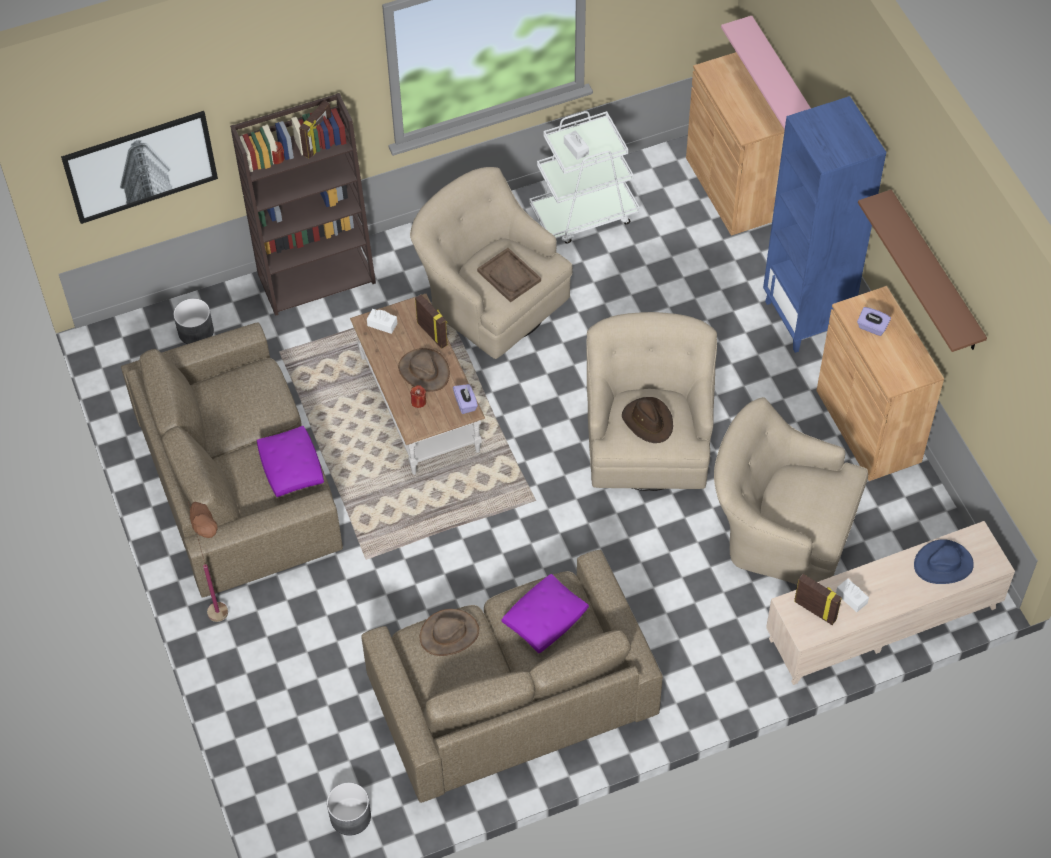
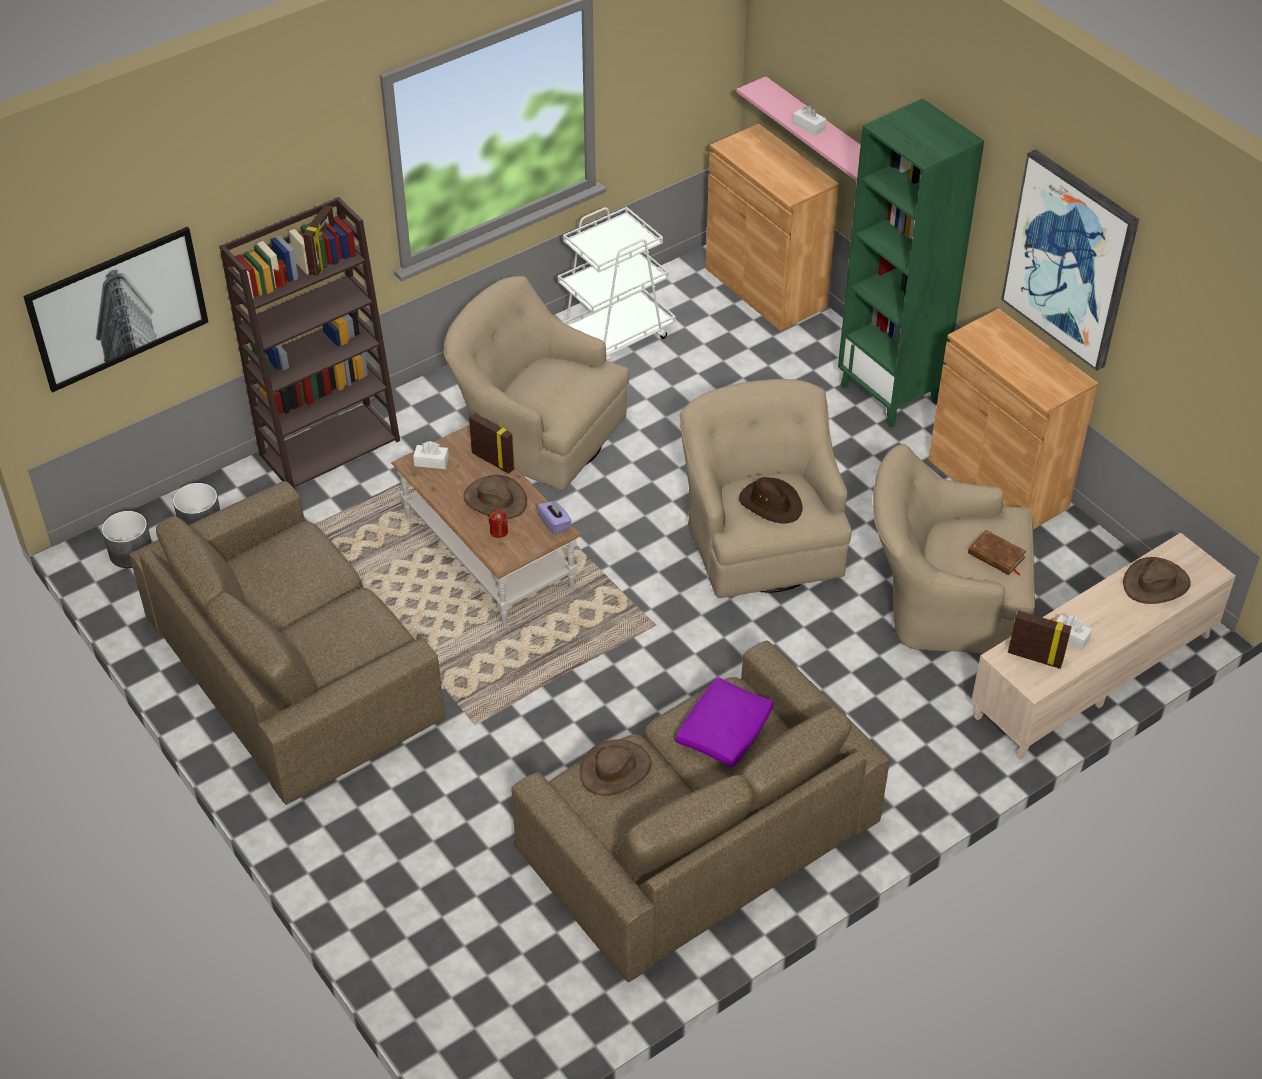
camera: 15 degrees left, 10 degrees down
brown floor lamp [188,502,228,622] -> none
purple pillow [257,426,324,497] -> none
grey planter [327,783,371,836] -> grey planter moved to [102,511,152,568]
brown tray [477,248,541,302] -> none
white tissue box [564,131,589,160] -> white tissue box moved to [793,105,826,136]
blue bookcase [763,96,886,353] -> green bookcase [838,98,984,428]
purple tissue box [857,307,891,336] -> none
brown shelf [858,189,987,352] -> picture [1001,149,1139,371]
blue hat [914,539,974,584] -> brown hat [1123,557,1191,604]
none -> brown book [968,530,1027,576]

